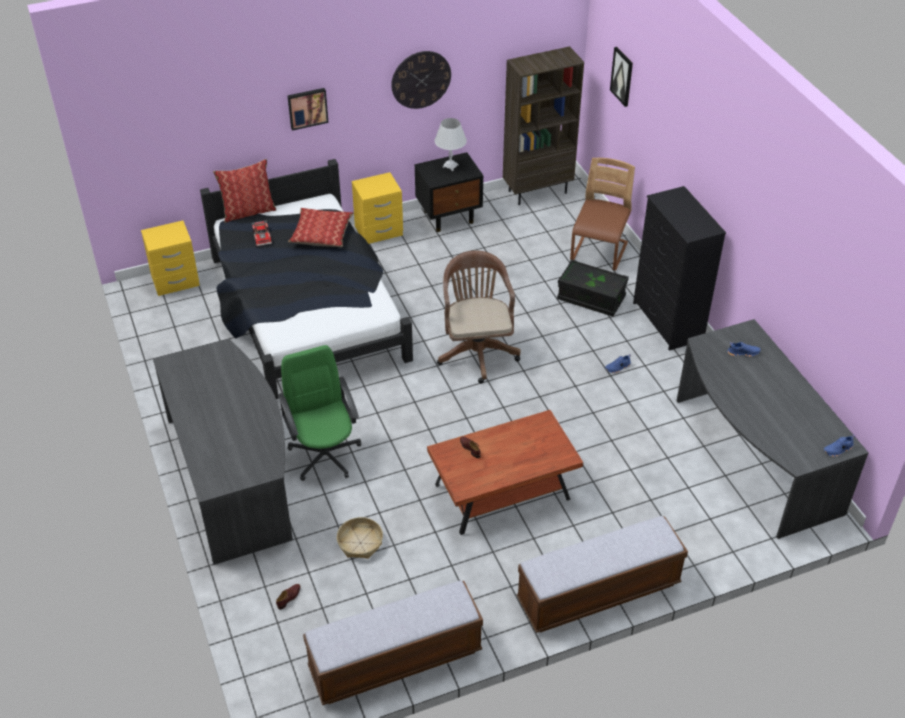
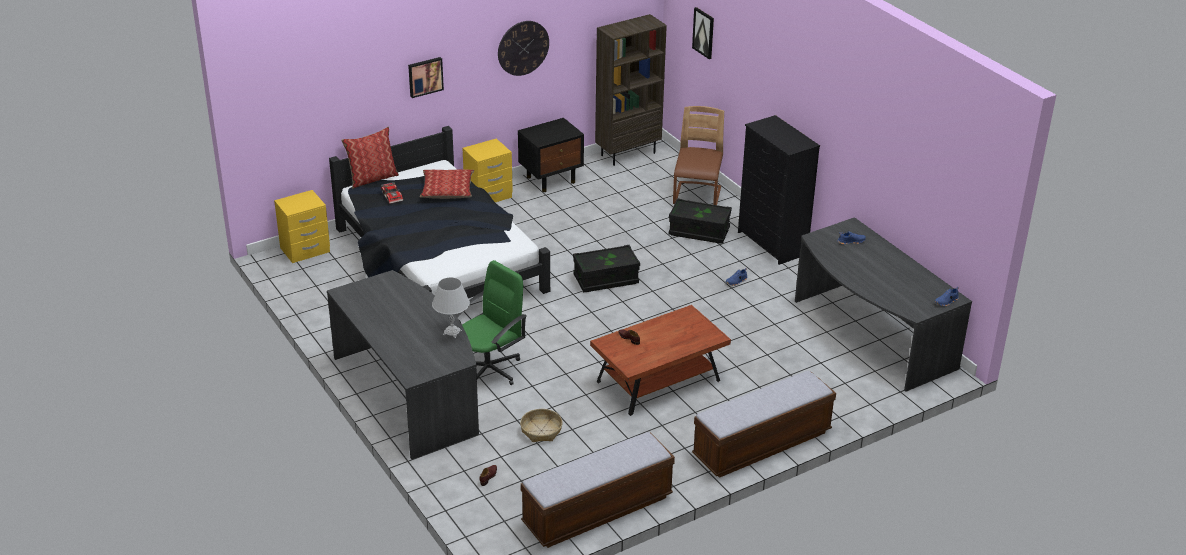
camera: 10 degrees left, 10 degrees down
green office chair [278,345,361,481] -> green office chair turned 75 degrees clockwise [455,260,527,385]
white table lamp [434,118,467,171] -> white table lamp moved to [432,278,470,338]
brown office chair [437,250,521,384] -> black storage box [573,245,640,292]

